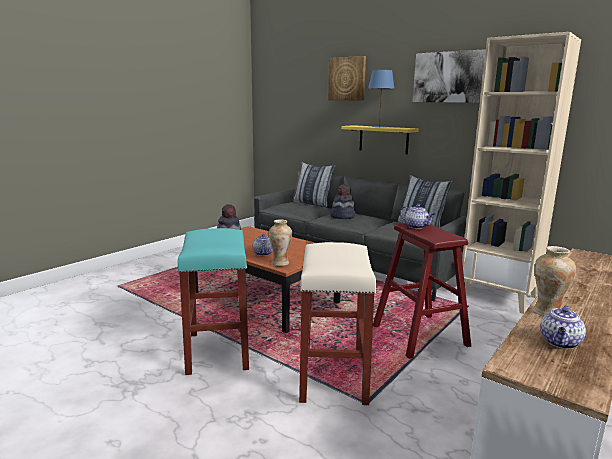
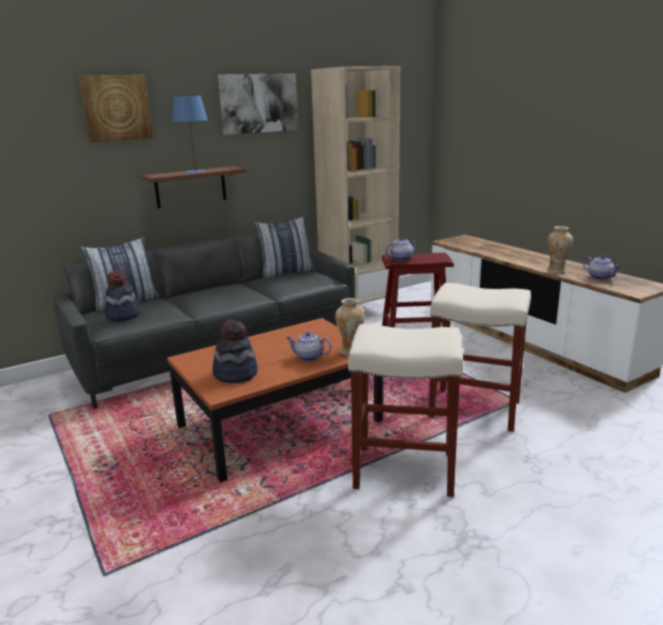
camera: 70 degrees left, 5 degrees up
turquoise stool [177,228,249,375] -> beige stool [348,324,463,497]
hat [330,184,355,219] -> hat moved to [105,269,141,322]
yellow shelf [341,125,419,154] -> brown shelf [140,166,246,208]

